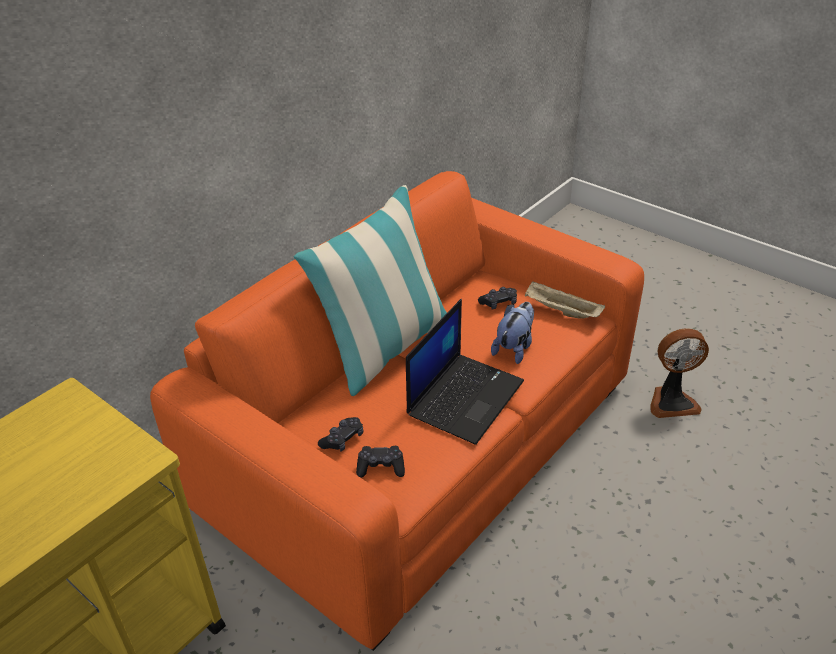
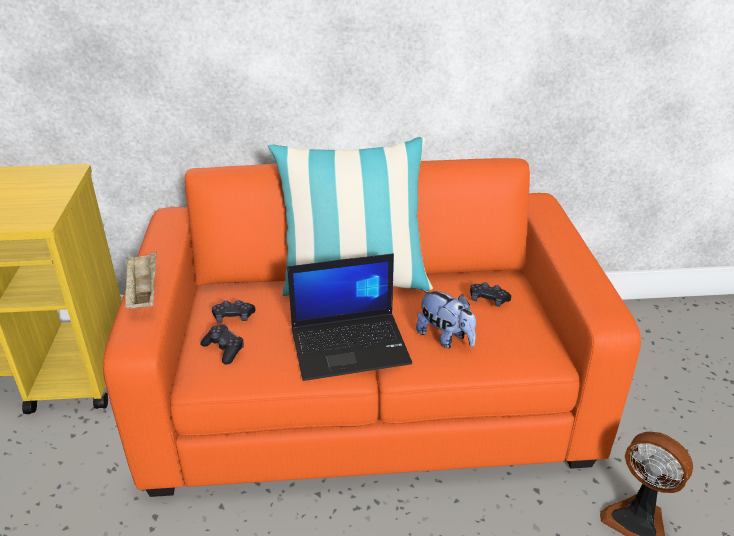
camera: 45 degrees right, 5 degrees down
plush toy [491,302,534,364] -> plush toy turned 60 degrees clockwise [416,289,476,348]
beige tray [525,281,605,319] -> beige tray moved to [125,252,157,309]

